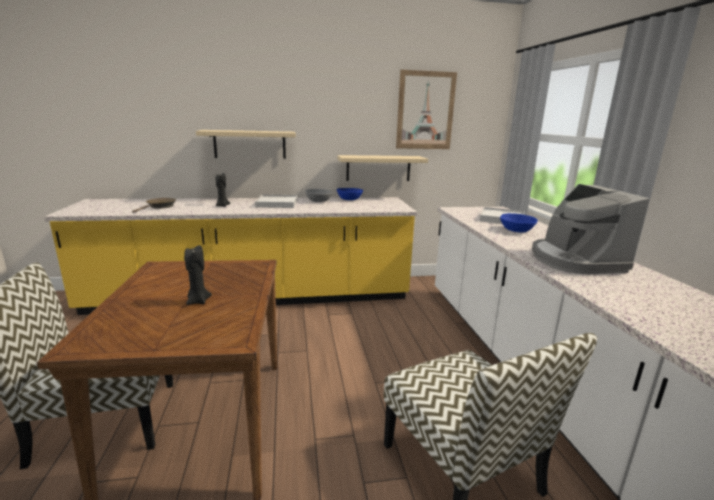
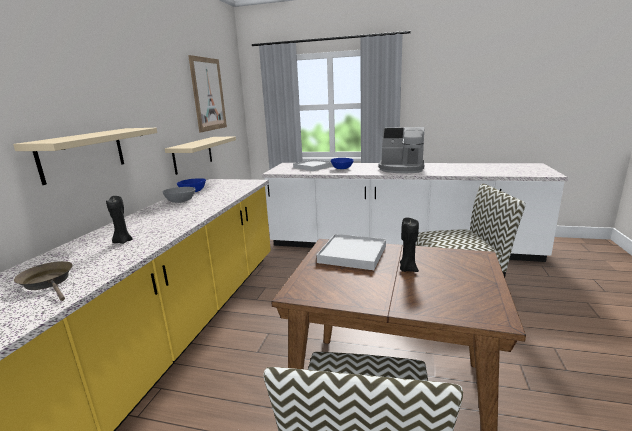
camera: 65 degrees left, 0 degrees up
white tray [255,194,297,208] -> white tray moved to [316,234,386,270]

